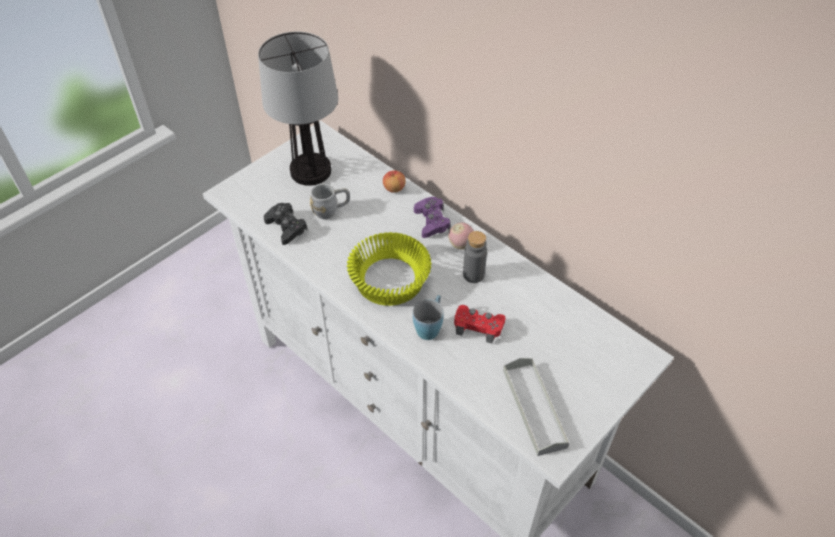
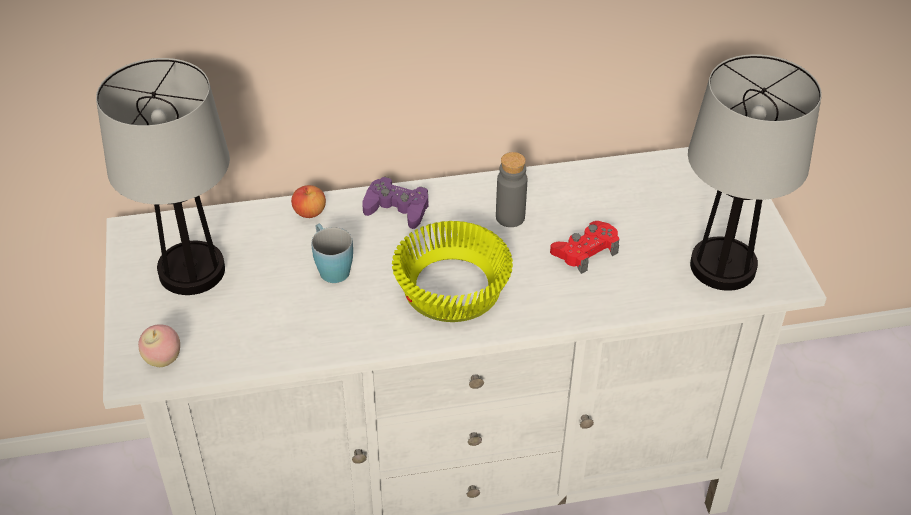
camera: 55 degrees left, 5 degrees down
black game controller [264,203,308,245] -> none
grey mug [310,184,350,219] -> none
blue mug [413,295,444,340] -> blue mug moved to [312,224,353,283]
apple [448,222,474,250] -> apple moved to [138,324,180,367]
grey tray [503,358,569,456] -> table lamp [688,54,822,291]

